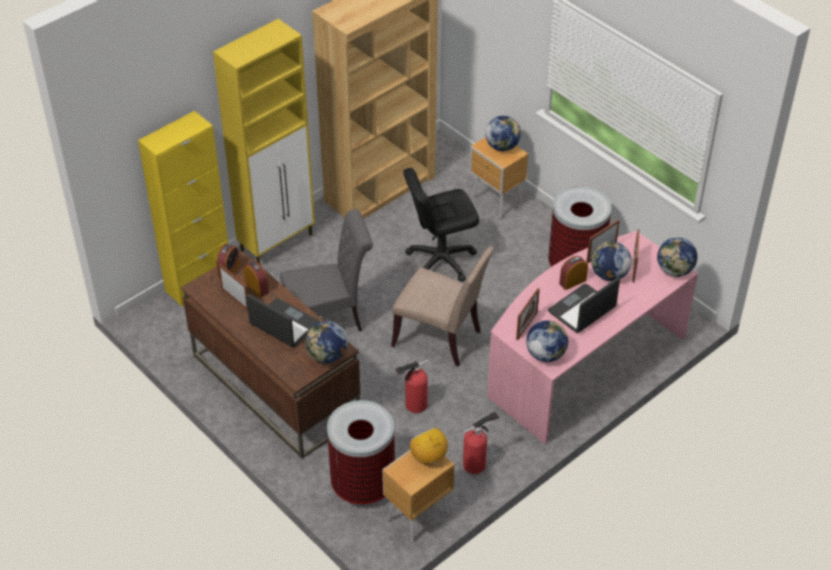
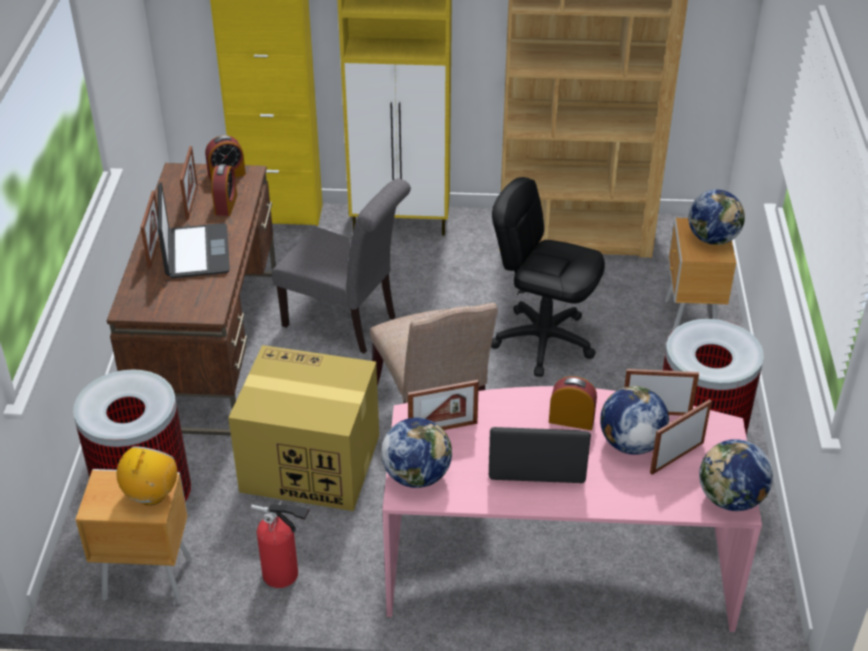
camera: 45 degrees right, 5 degrees down
globe [305,321,348,363] -> none
fire extinguisher [395,360,429,413] -> cardboard box [228,345,379,511]
none -> picture frame [140,191,159,268]

